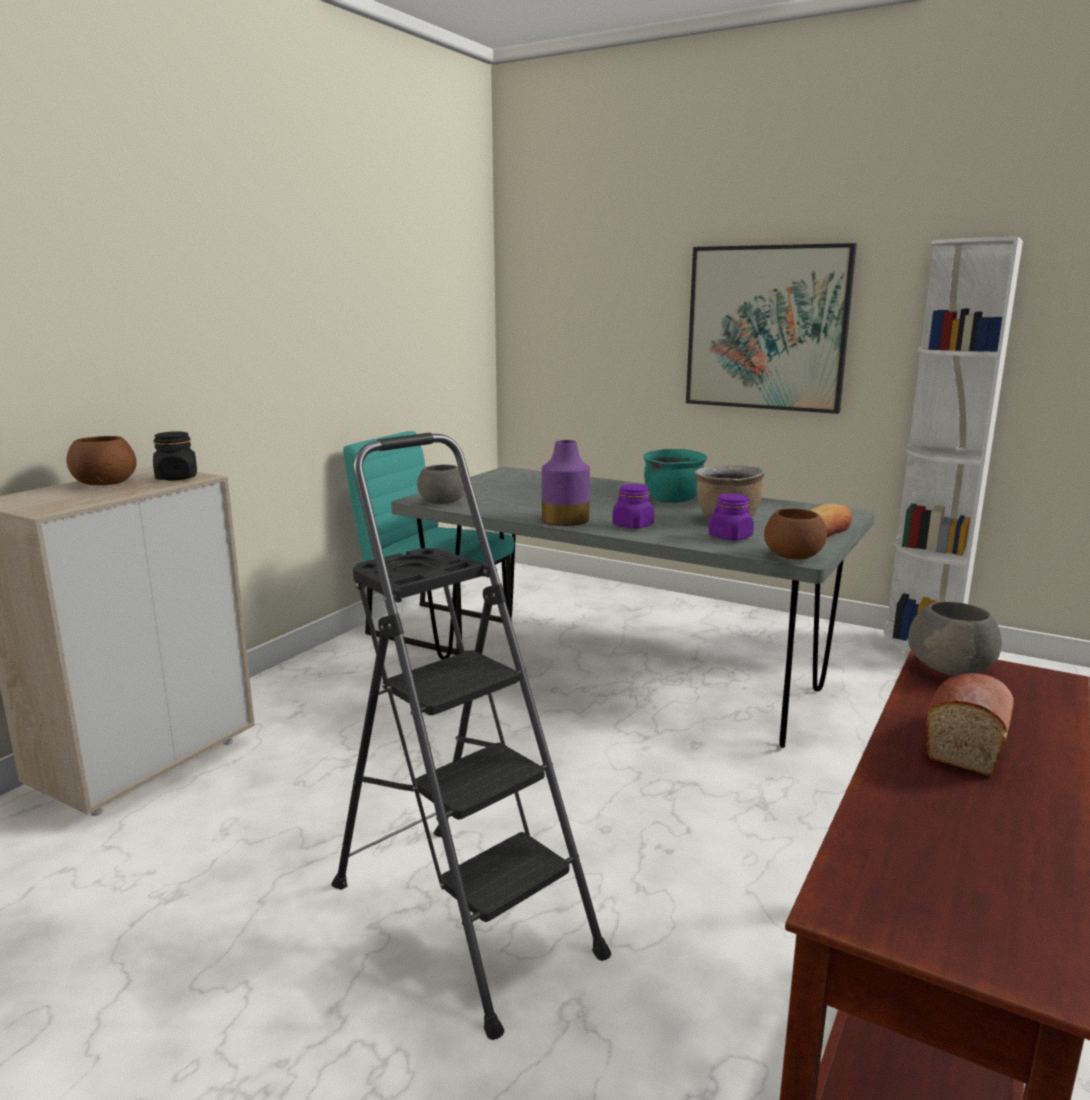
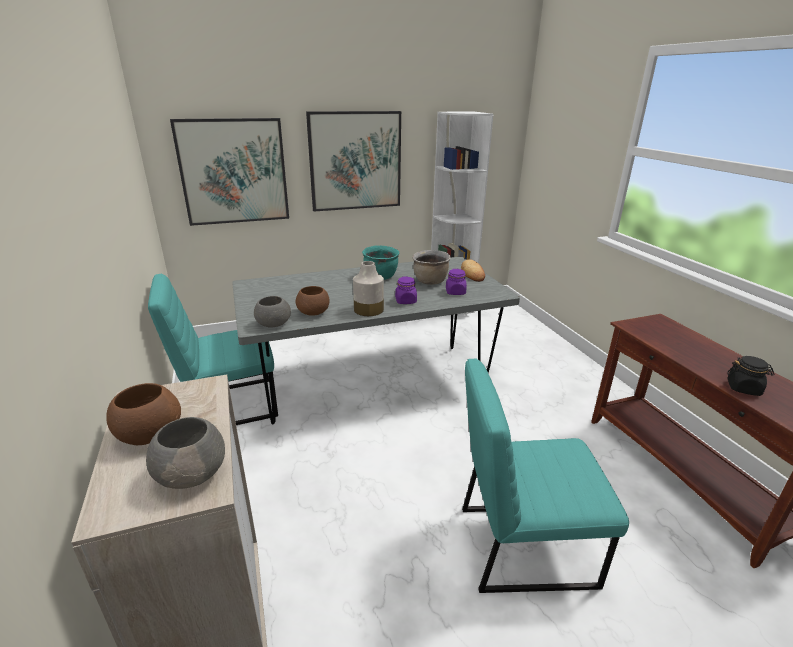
camera: 50 degrees left, 10 degrees up
black jar [153,431,197,481] -> black jar moved to [727,356,774,396]
step ladder [331,433,611,1040] -> turquoise chair [462,358,629,593]
purple vase [542,440,590,526] -> beige vase [353,261,384,316]
brown bowl [764,508,827,559] -> brown bowl moved to [296,286,329,316]
grey bowl [908,601,1002,676] -> grey bowl moved to [146,417,225,489]
bread [926,673,1014,776] -> none
none -> picture [170,118,289,226]

